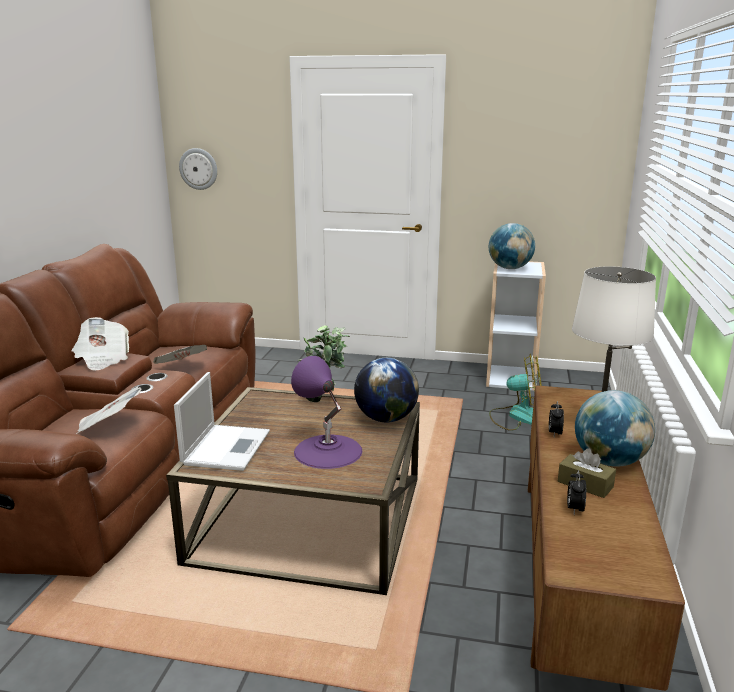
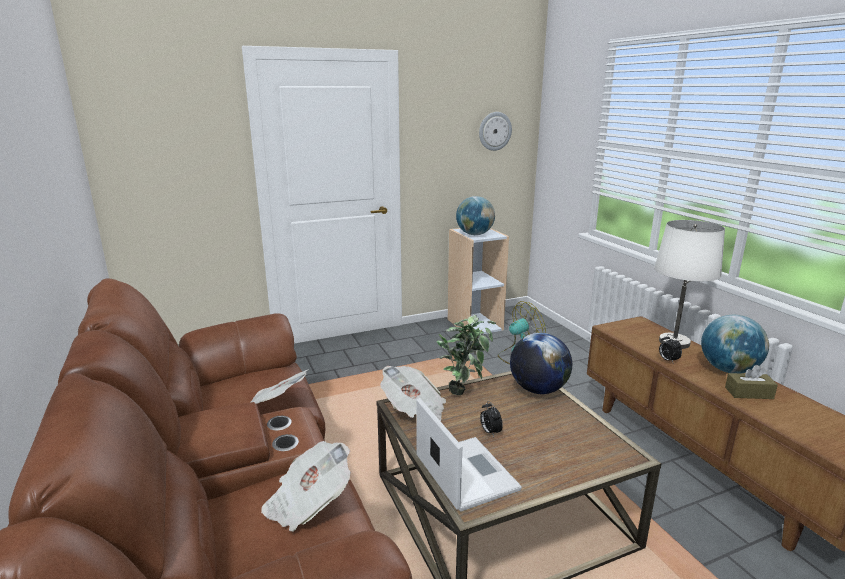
camera: 35 degrees left, 0 degrees up
newspaper [71,317,129,371] -> newspaper moved to [380,366,446,421]
wall clock [179,148,217,190] -> wall clock moved to [479,112,512,151]
purple table lamp [291,356,362,469] -> none
alarm clock [567,470,586,515] -> alarm clock moved to [480,401,503,437]

